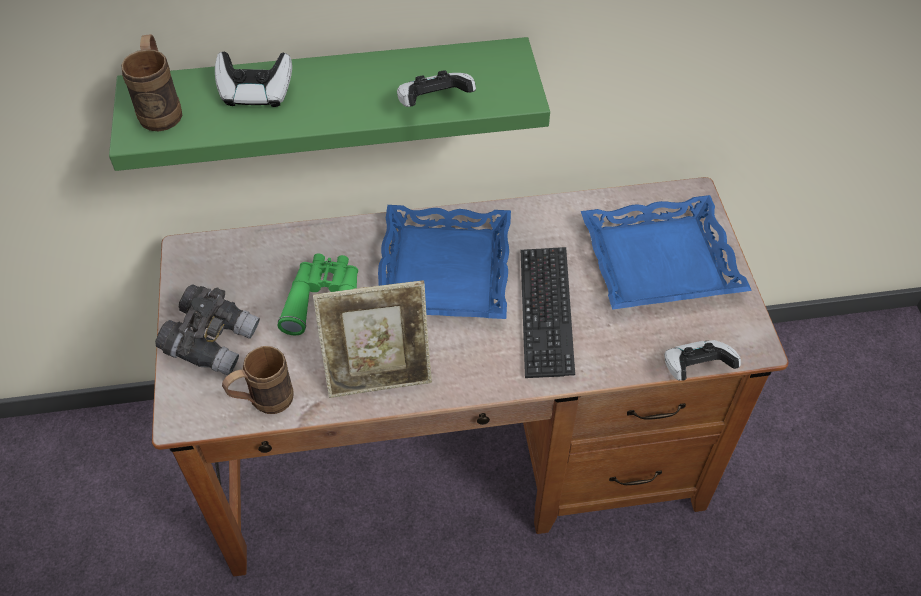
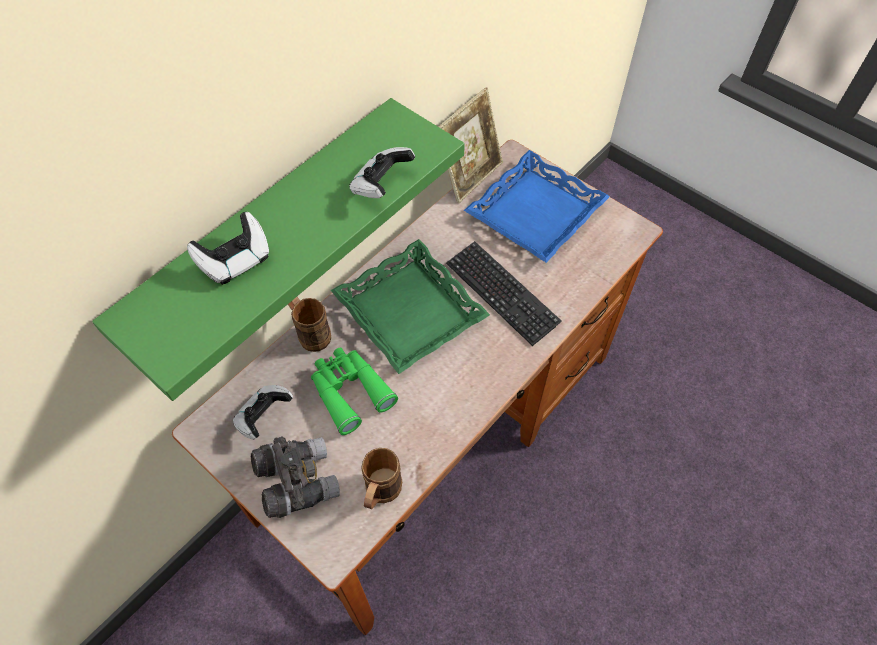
camera: 40 degrees left, 5 degrees up
brown mug [121,34,182,131] -> brown mug moved to [288,297,331,352]
picture frame [313,280,432,398] -> picture frame moved to [438,88,503,203]
blue tray [378,205,511,319] -> green tray [331,239,490,374]
game controller [665,340,741,381] -> game controller moved to [233,385,293,440]

